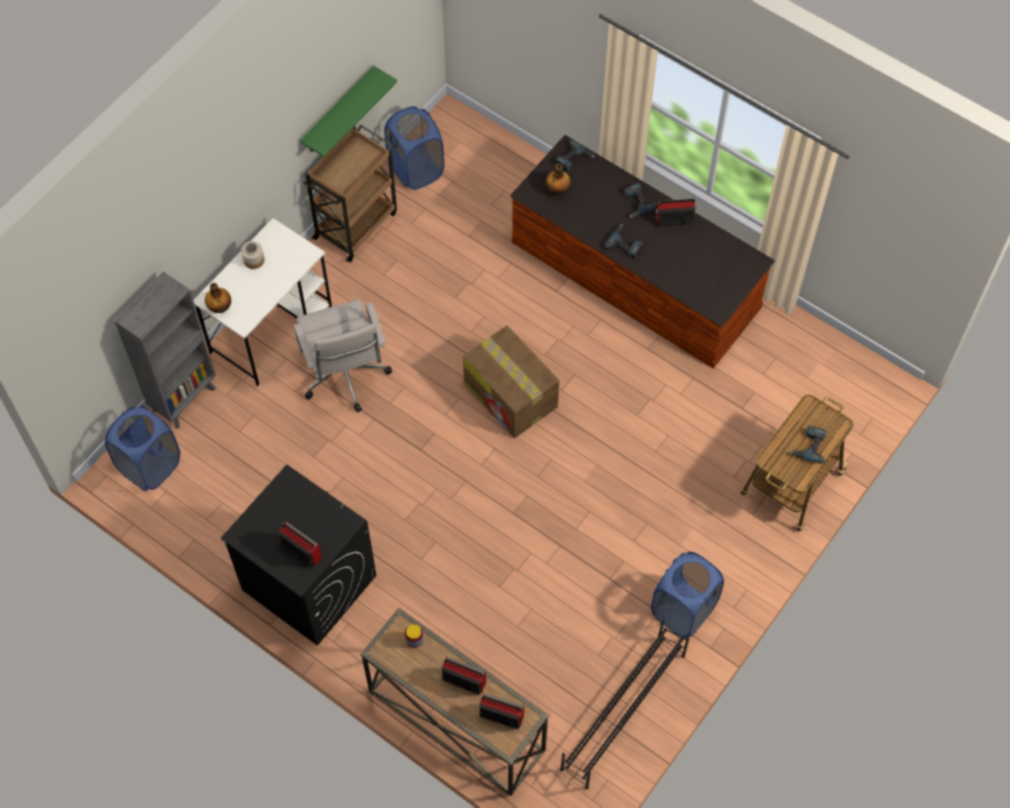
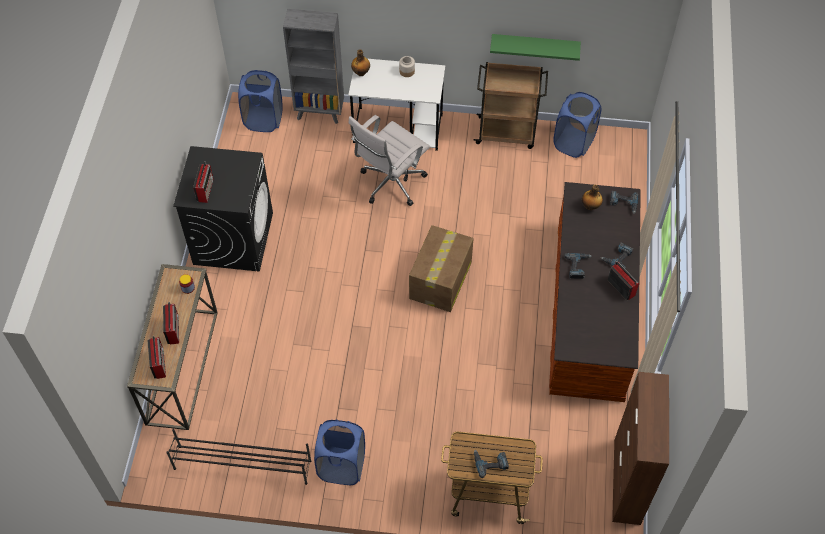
camera: 60 degrees right, 5 degrees down
none -> brown cabinet [612,372,669,525]

